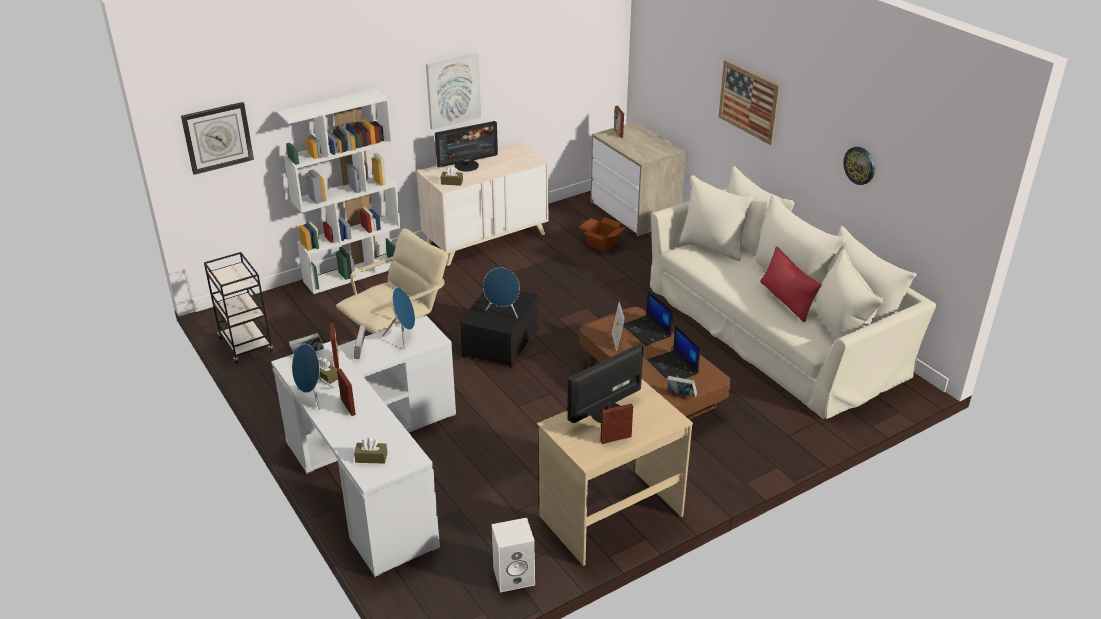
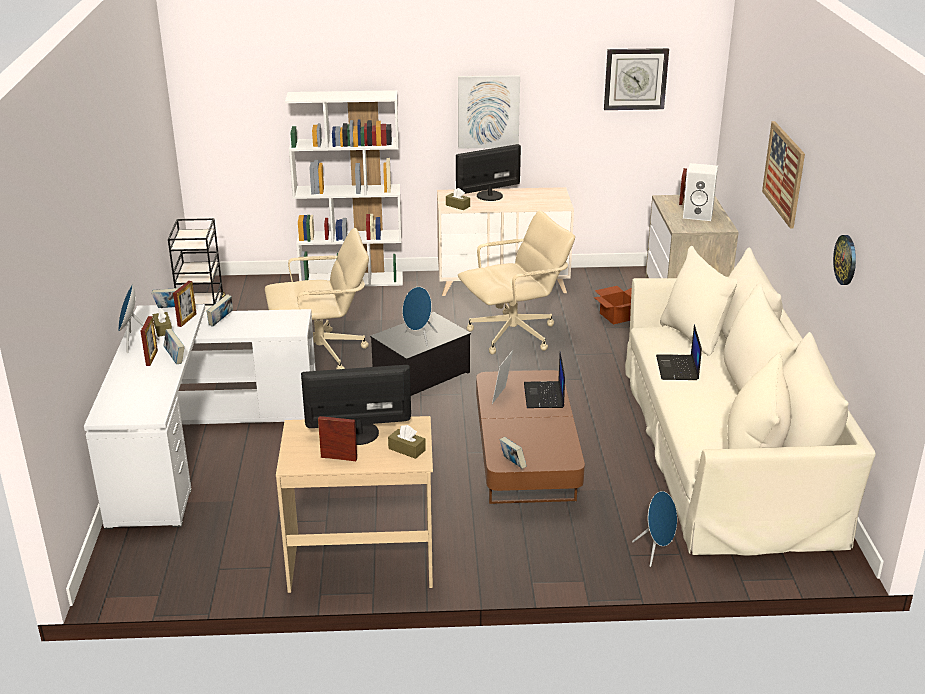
camera: 30 degrees right, 5 degrees down
wall clock [181,102,254,175] -> wall clock moved to [604,48,669,110]
brown tissue box [354,438,387,464] -> brown tissue box moved to [388,425,426,459]
blue speaker [382,287,415,349] -> blue speaker moved to [632,491,677,567]
monitor [435,121,498,172] -> monitor turned 150 degrees clockwise [456,144,521,201]
white speaker [491,518,535,592] -> white speaker moved to [683,163,718,221]
laptop [647,325,700,379] -> laptop moved to [656,325,702,380]
red pillow [760,246,822,322] -> none
none -> book [164,329,185,364]
none -> beige office chair [458,210,575,355]

